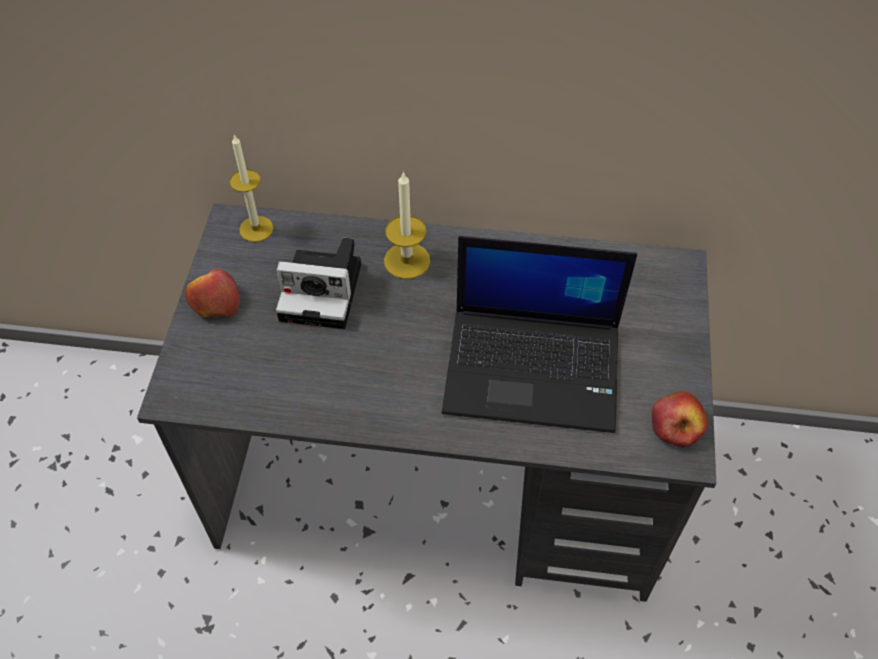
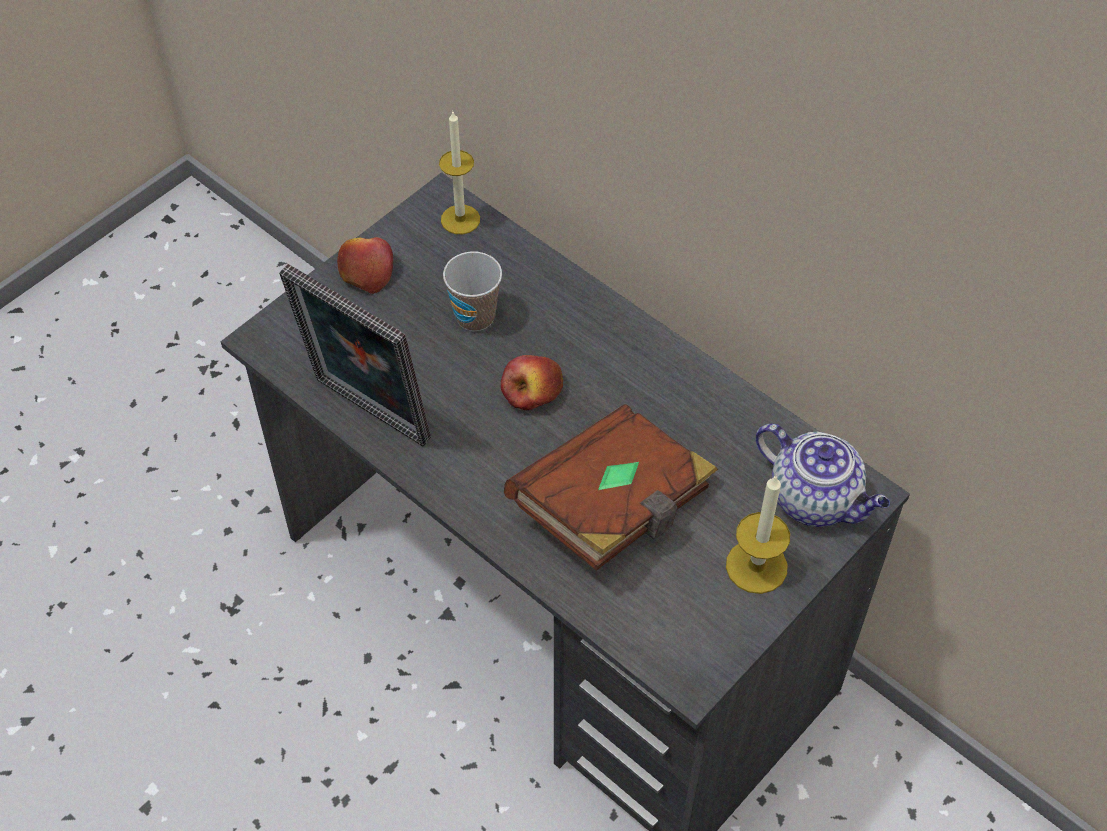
camera: 35 degrees right, 0 degrees up
camera [276,238,361,329] -> cup [443,251,502,331]
candle [384,171,430,279] -> candle moved to [726,475,790,594]
laptop [442,236,637,433] -> brown book [504,404,718,571]
apple [652,391,708,447] -> apple moved to [501,355,563,410]
none -> picture frame [279,264,431,446]
none -> teapot [756,424,890,527]

